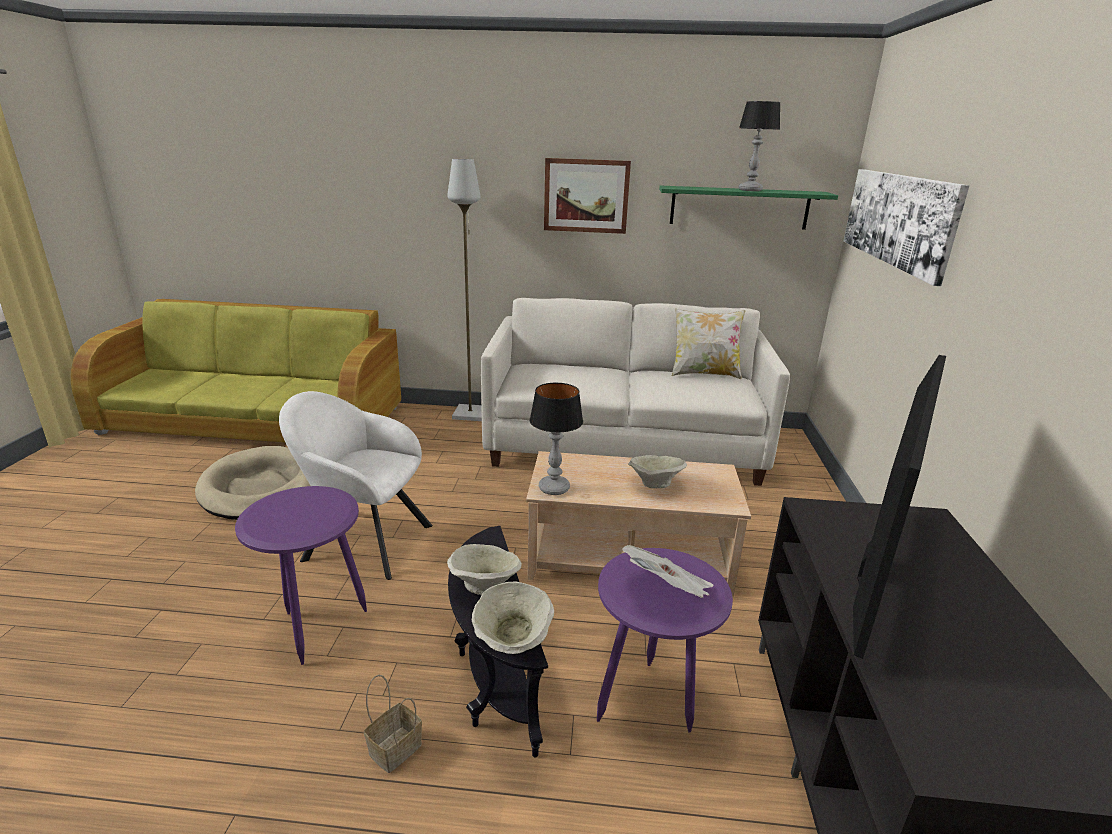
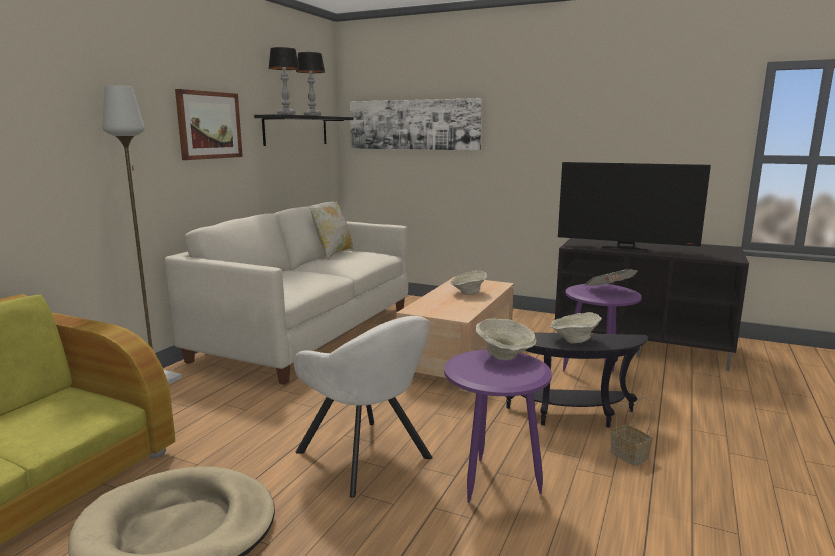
camera: 70 degrees left, 10 degrees down
white armchair [279,391,432,580] -> white armchair turned 75 degrees counterclockwise [294,316,433,498]
beige bowl [472,582,554,654] -> beige bowl moved to [476,319,537,361]
table lamp [530,383,583,495] -> table lamp moved to [269,47,300,115]
green shelf [659,186,838,230] -> black shelf [254,114,353,146]
television [853,355,946,659] -> television turned 150 degrees clockwise [558,162,711,251]

